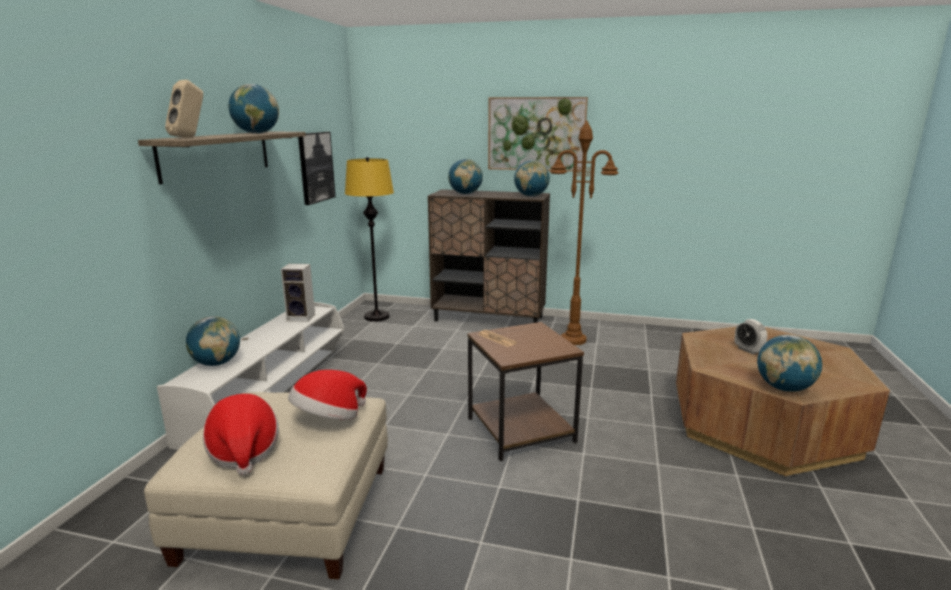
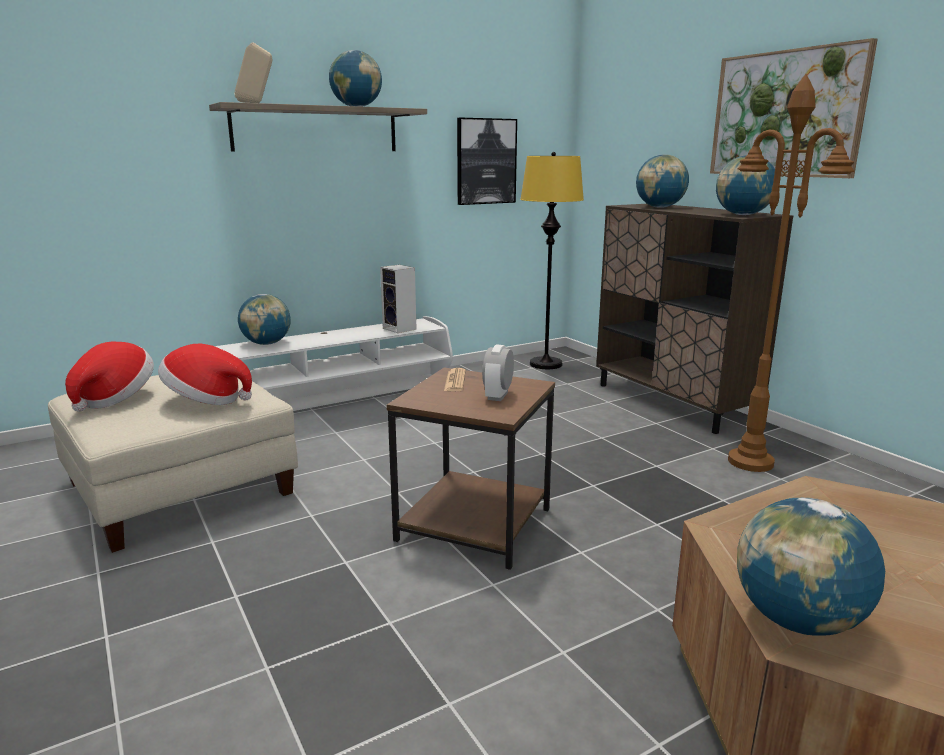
camera: 45 degrees right, 0 degrees up
alarm clock [735,319,767,354] -> alarm clock moved to [482,344,514,401]

